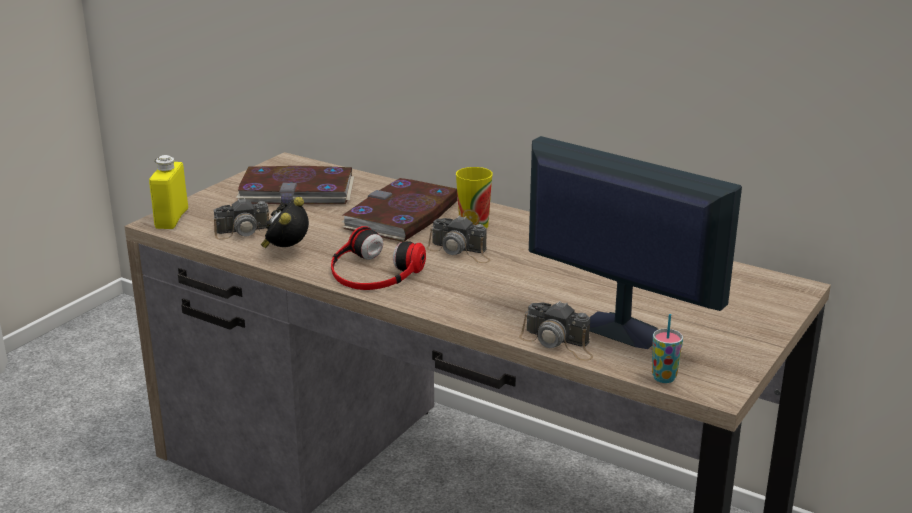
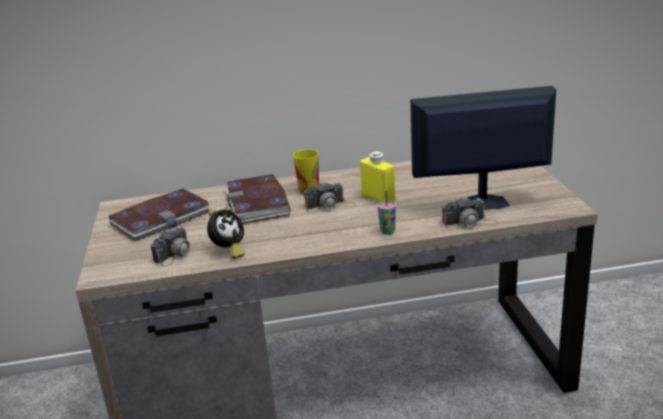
camera: 40 degrees left, 0 degrees up
yellow bottle [149,155,188,229] -> yellow bottle moved to [360,151,395,202]
alarm clock [261,197,309,248] -> alarm clock turned 120 degrees counterclockwise [207,206,245,258]
headphones [331,226,426,290] -> none
cup [652,314,683,383] -> cup moved to [377,191,396,235]

